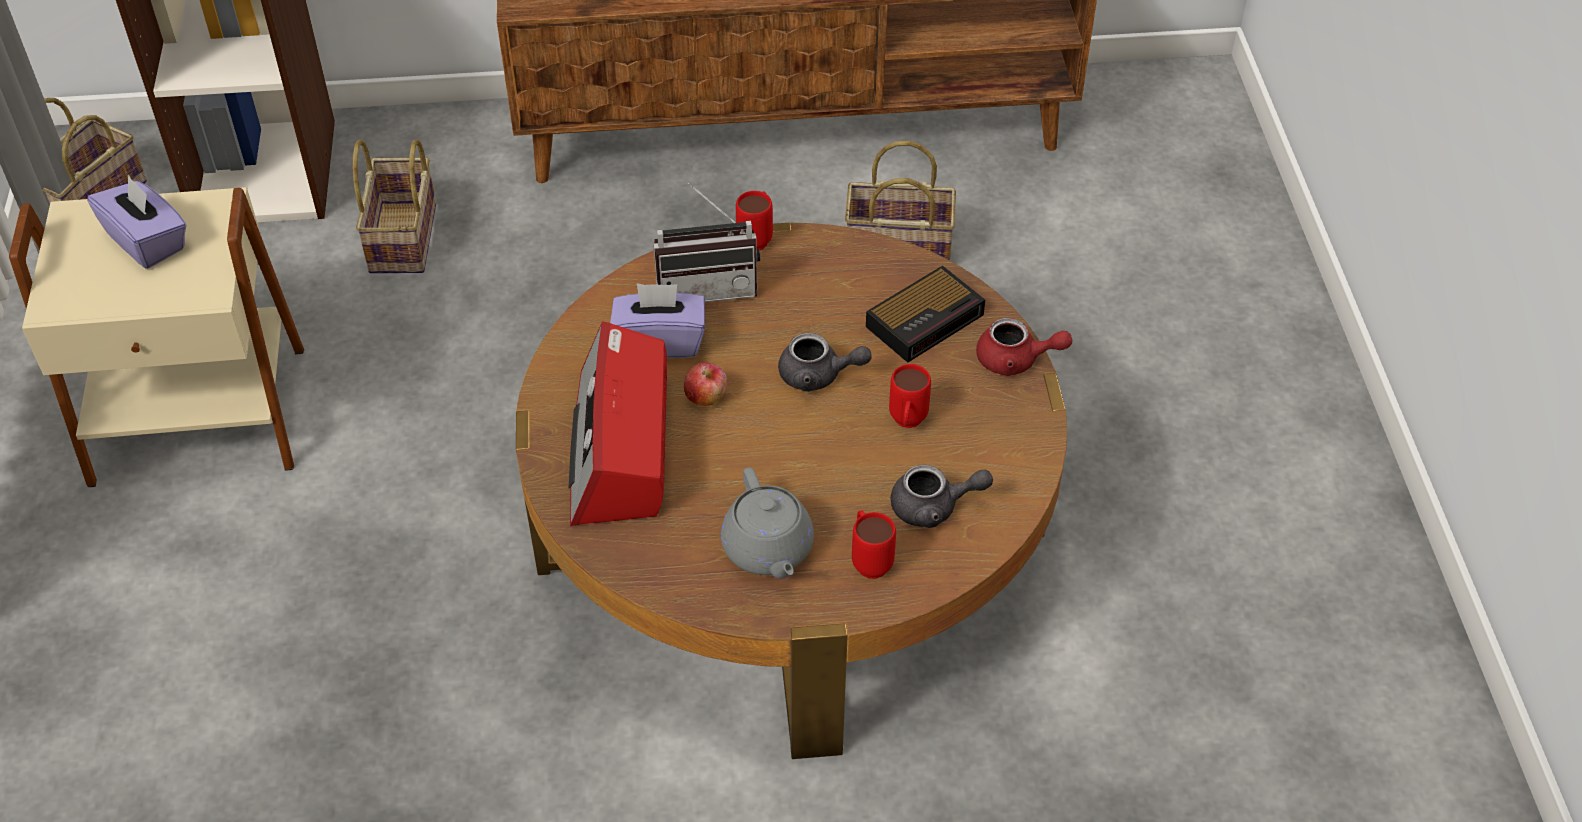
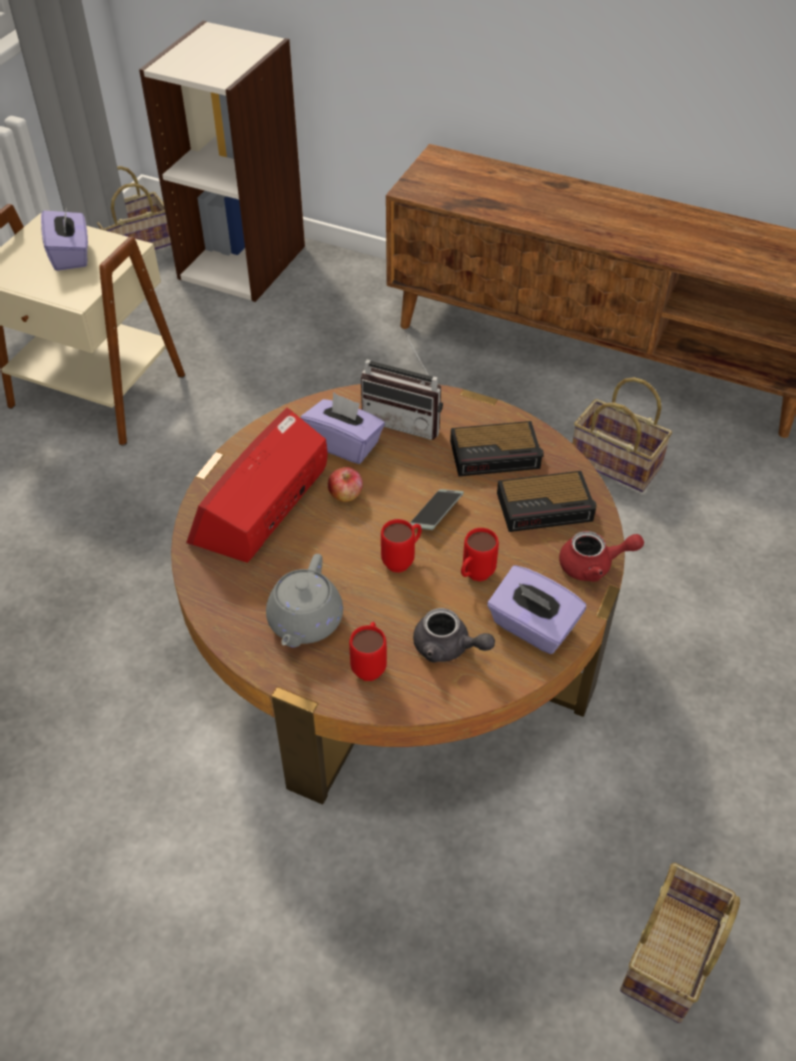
camera: 30 degrees right, 0 degrees up
basket [352,139,436,273] -> basket moved to [620,863,740,1023]
red mug [736,191,773,250] -> red mug moved to [381,519,422,572]
grey teapot [778,333,872,392] -> phone [410,489,464,530]
red teapot [976,318,1072,376] -> red teapot turned 45 degrees counterclockwise [559,531,644,582]
none -> alarm clock [450,421,544,476]
none -> purple tissue box [487,565,586,654]

